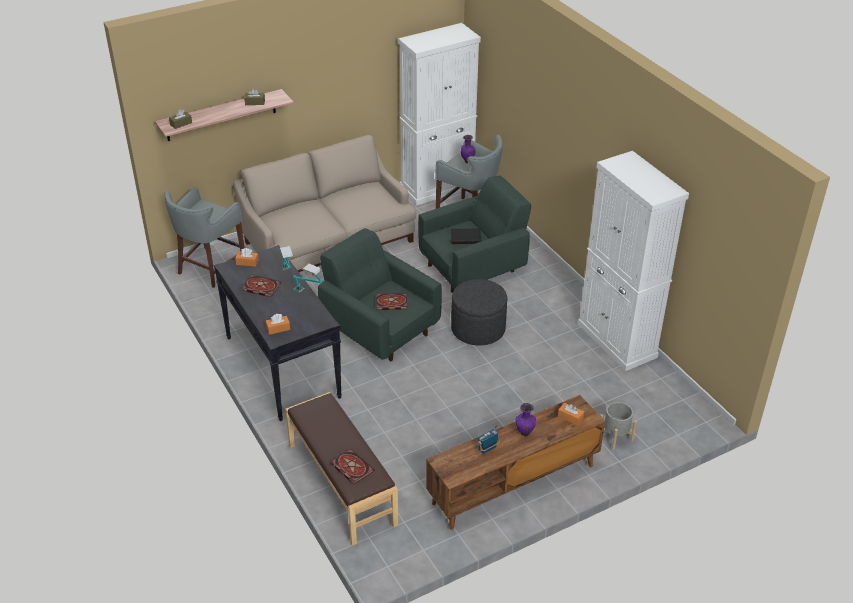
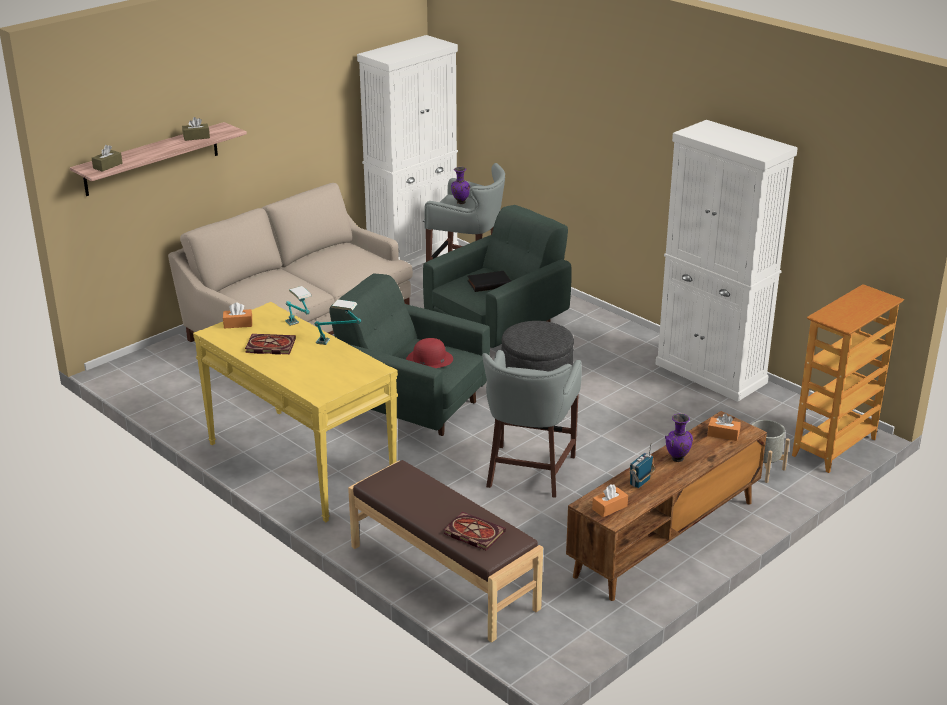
camera: 15 degrees left, 10 degrees down
grey stool [165,188,245,288] -> grey stool moved to [482,350,582,498]
black console table [214,245,342,421] -> yellow console table [193,302,398,522]
orange tissue box [265,314,290,335] -> orange tissue box moved to [592,484,628,517]
book [376,293,407,310] -> red hat [406,338,453,368]
none -> bookcase [792,284,904,473]

